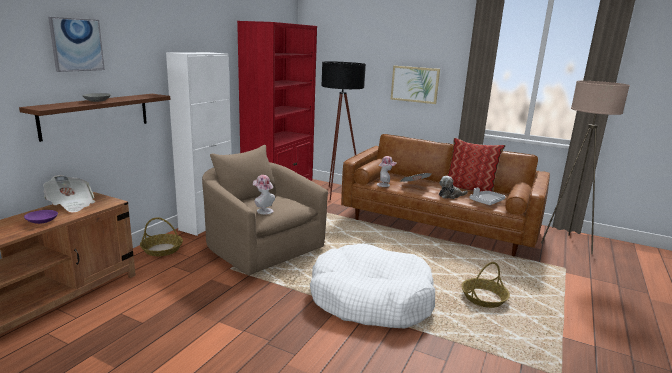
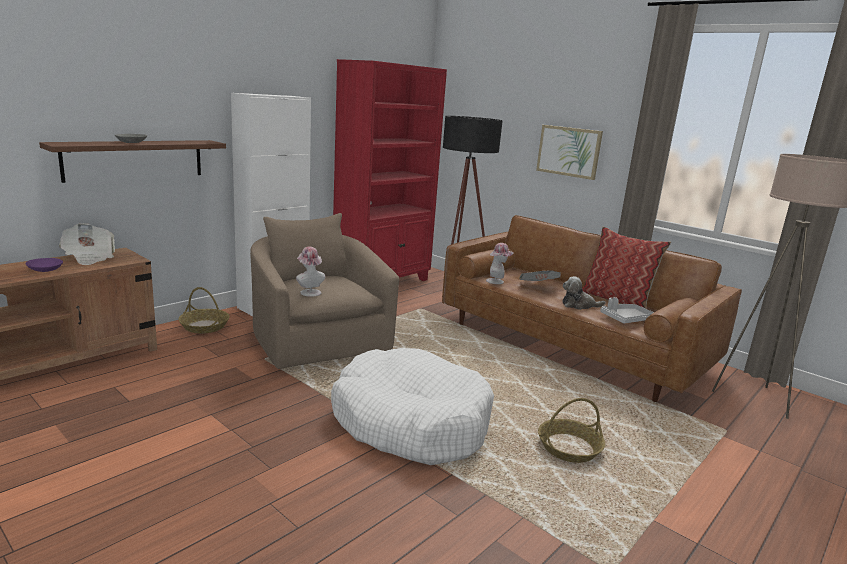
camera: 15 degrees right, 0 degrees up
picture [48,17,105,72] -> none

